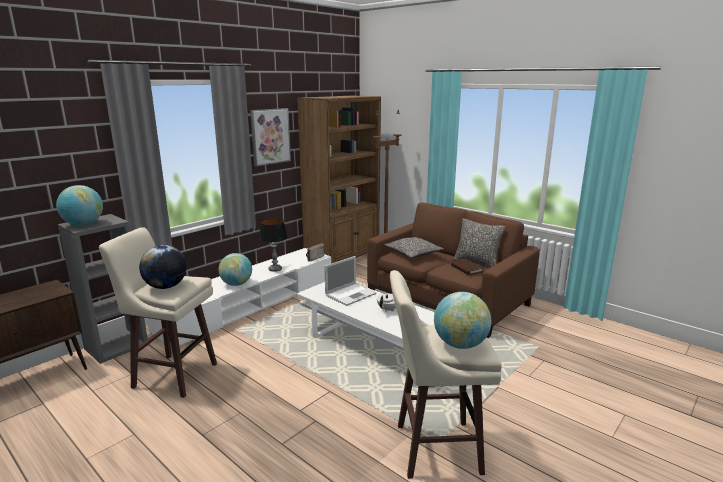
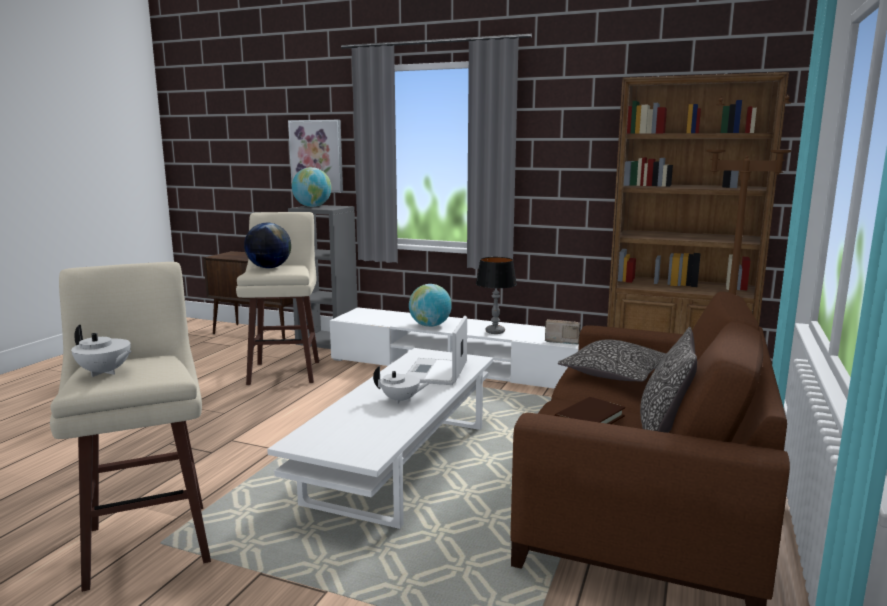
camera: 70 degrees right, 5 degrees down
picture [250,108,291,167] -> picture moved to [288,120,343,193]
laptop [324,256,376,306] -> laptop turned 75 degrees clockwise [406,316,467,385]
globe [434,292,491,349] -> white teapot [71,325,131,377]

